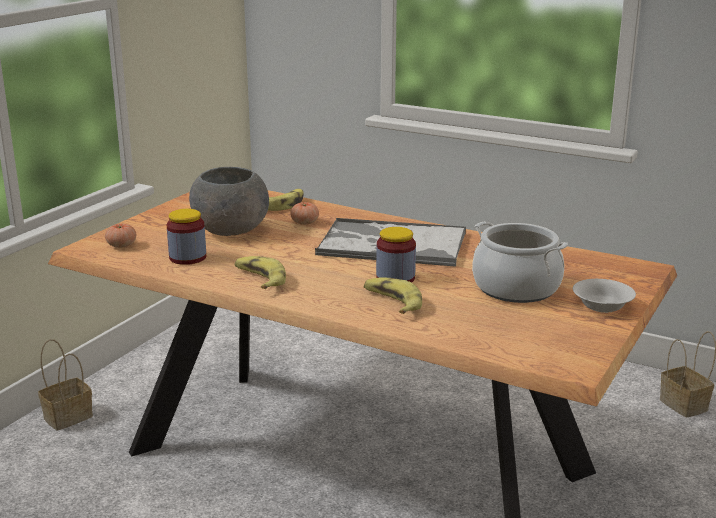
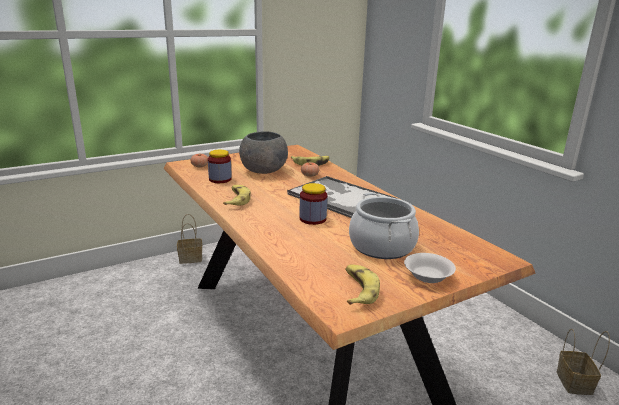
camera: 30 degrees right, 0 degrees up
banana [364,277,422,314] -> banana moved to [346,264,380,305]

